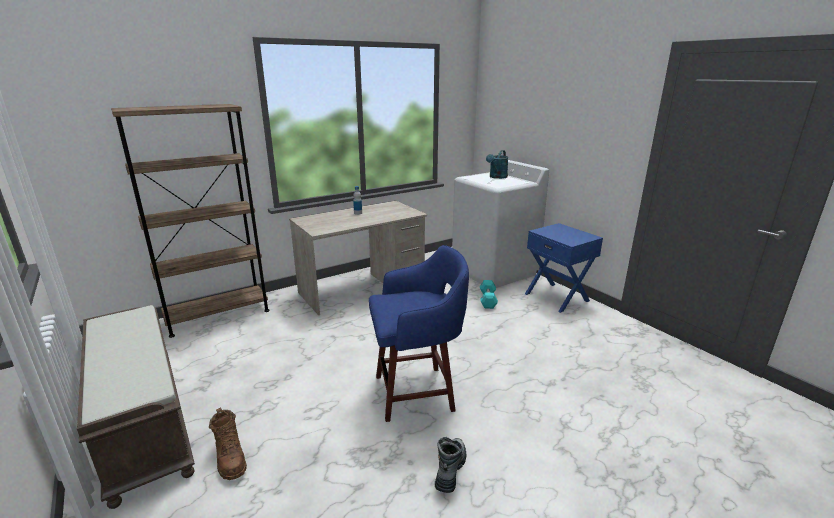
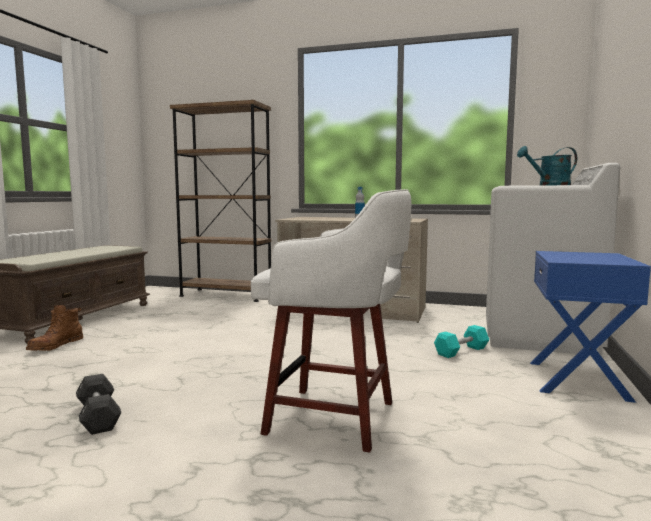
camera: 50 degrees right, 15 degrees down
blue stool [369,245,469,422] -> none
boot [435,437,466,493] -> black dumbbell [76,374,121,435]
none -> white stool [251,189,411,453]

